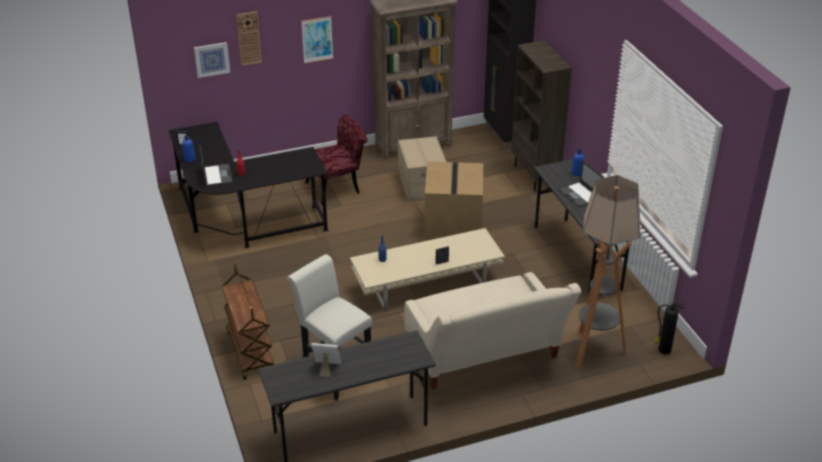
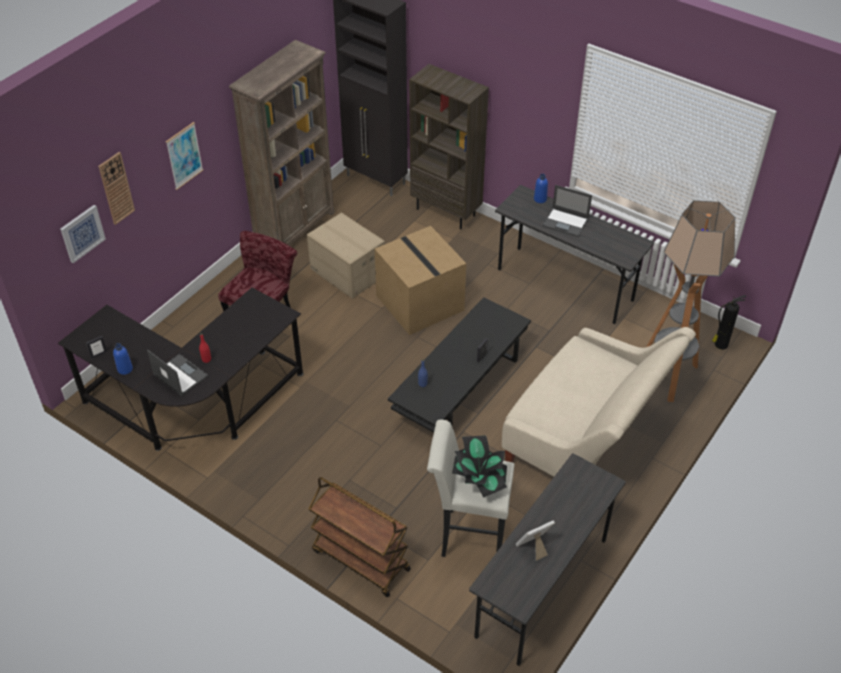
camera: 35 degrees left, 10 degrees up
beige coffee table [350,228,505,312] -> black coffee table [388,297,531,433]
none -> potted plant [452,435,507,498]

